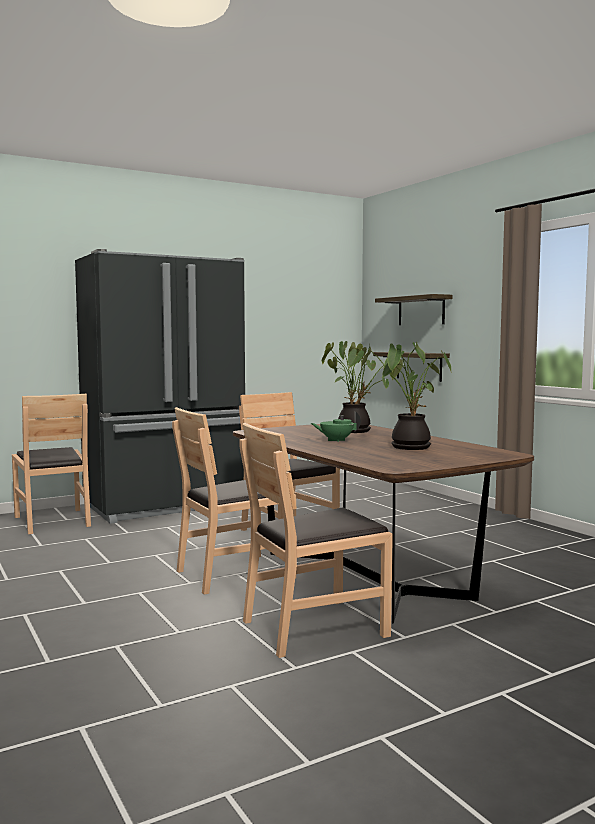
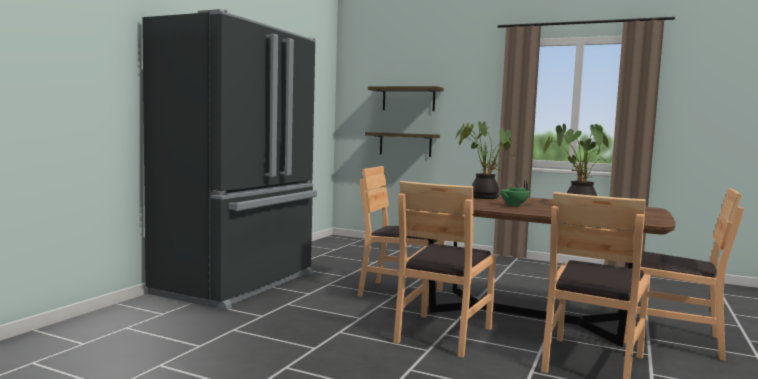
camera: 35 degrees left, 0 degrees up
brown chair [12,394,91,534] -> brown chair moved to [623,188,744,361]

